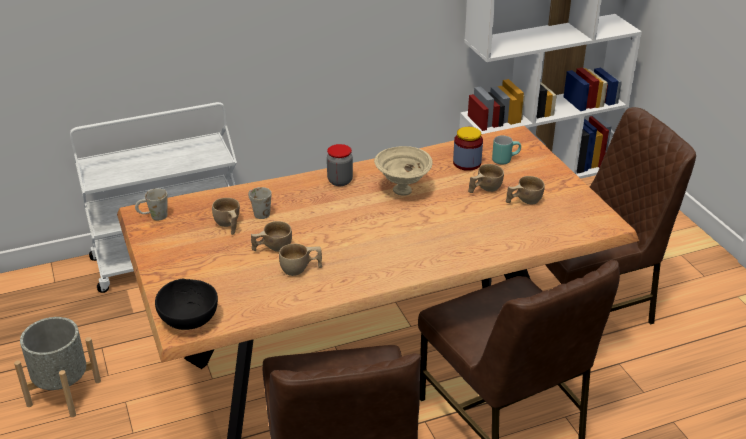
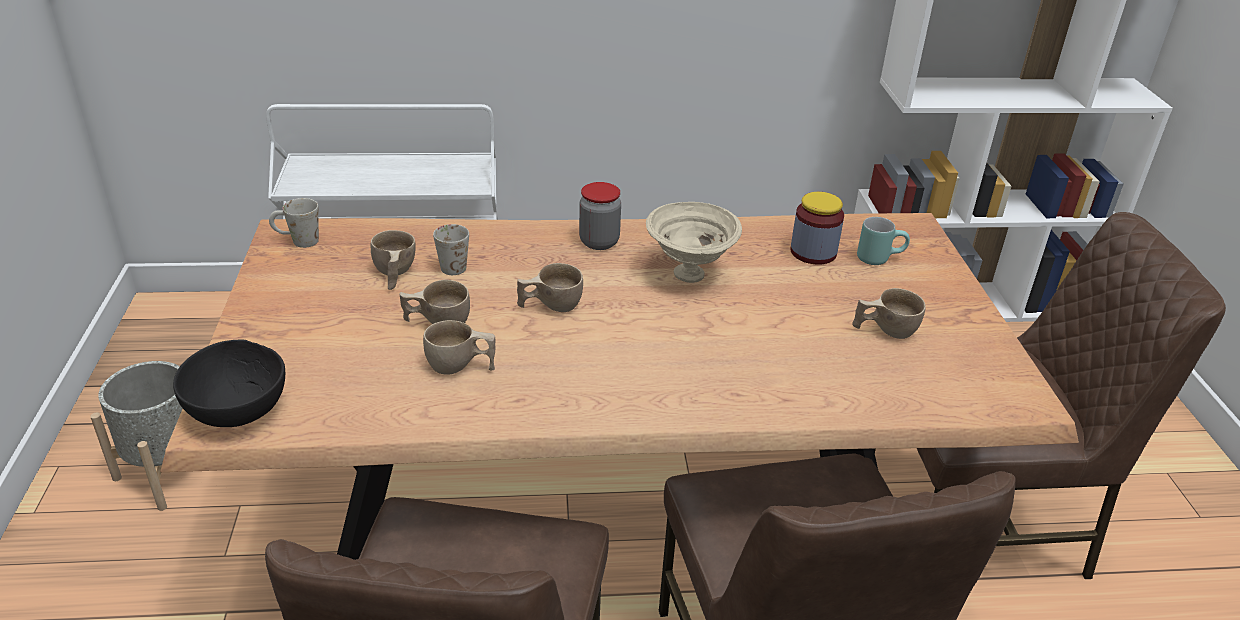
camera: 15 degrees right, 0 degrees up
beige cup [468,164,504,193] -> beige cup moved to [517,263,583,312]

